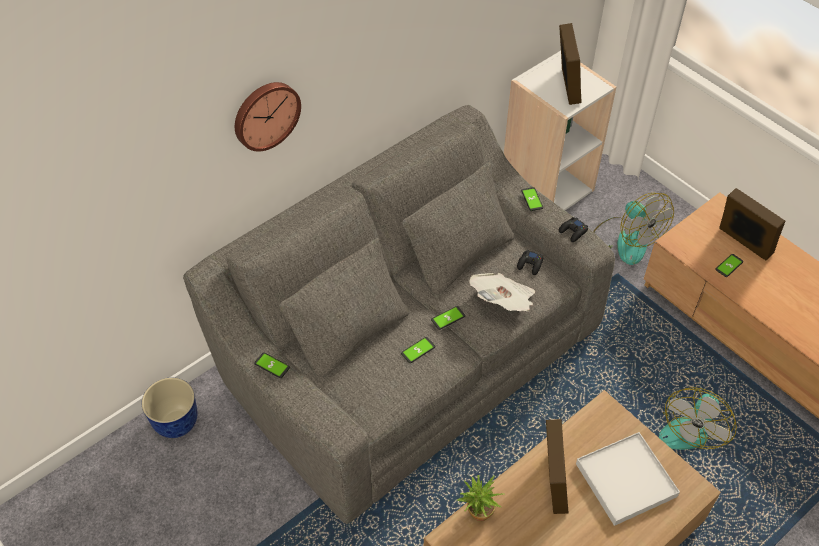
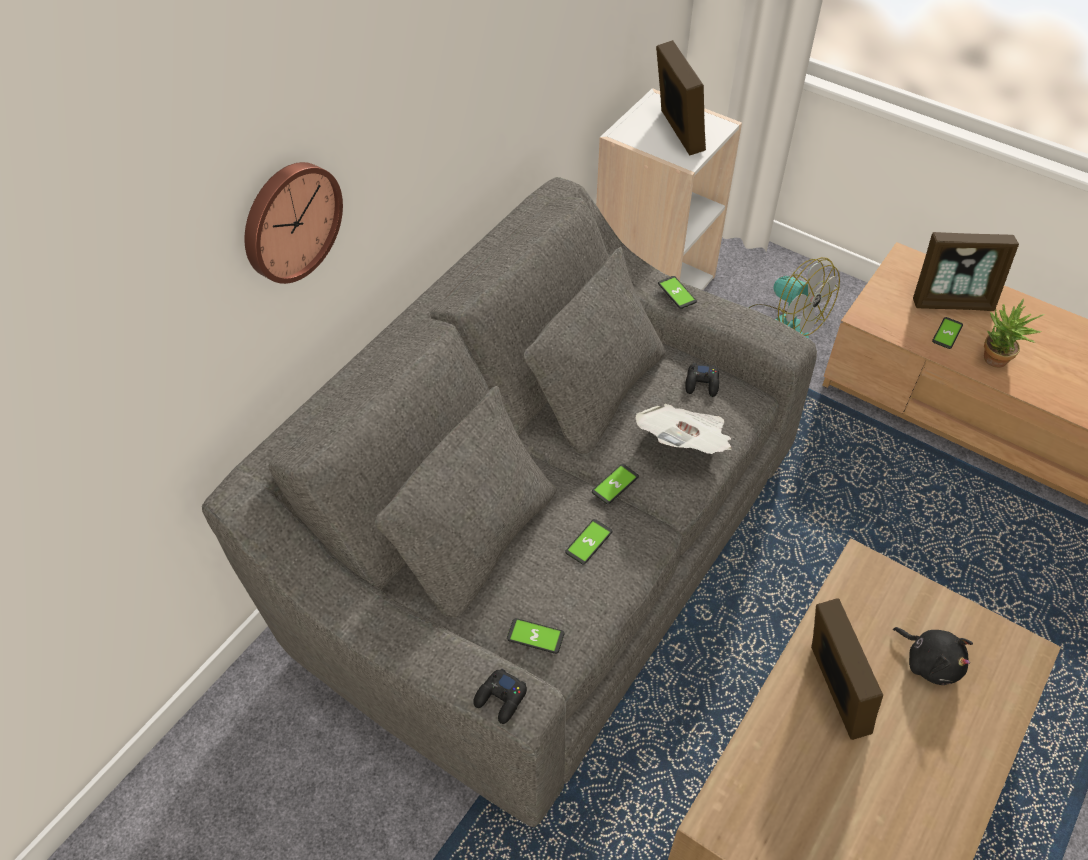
camera: 15 degrees left, 0 degrees up
planter [142,378,198,438] -> none
phone [254,352,290,378] -> phone moved to [507,618,564,654]
potted plant [457,475,504,521] -> potted plant moved to [984,299,1045,368]
black game controller [559,217,588,242] -> black game controller moved to [473,668,527,724]
white tray [576,432,680,526] -> black plush toy [893,627,973,685]
fan [659,387,737,450] -> none
picture frame [719,188,786,261] -> picture frame turned 150 degrees clockwise [913,232,1019,311]

